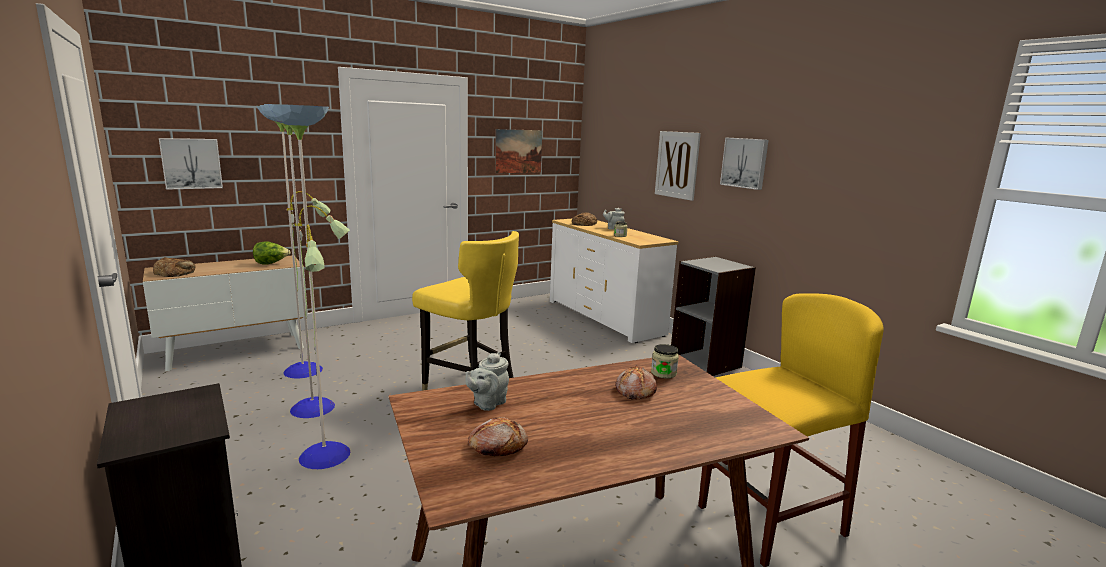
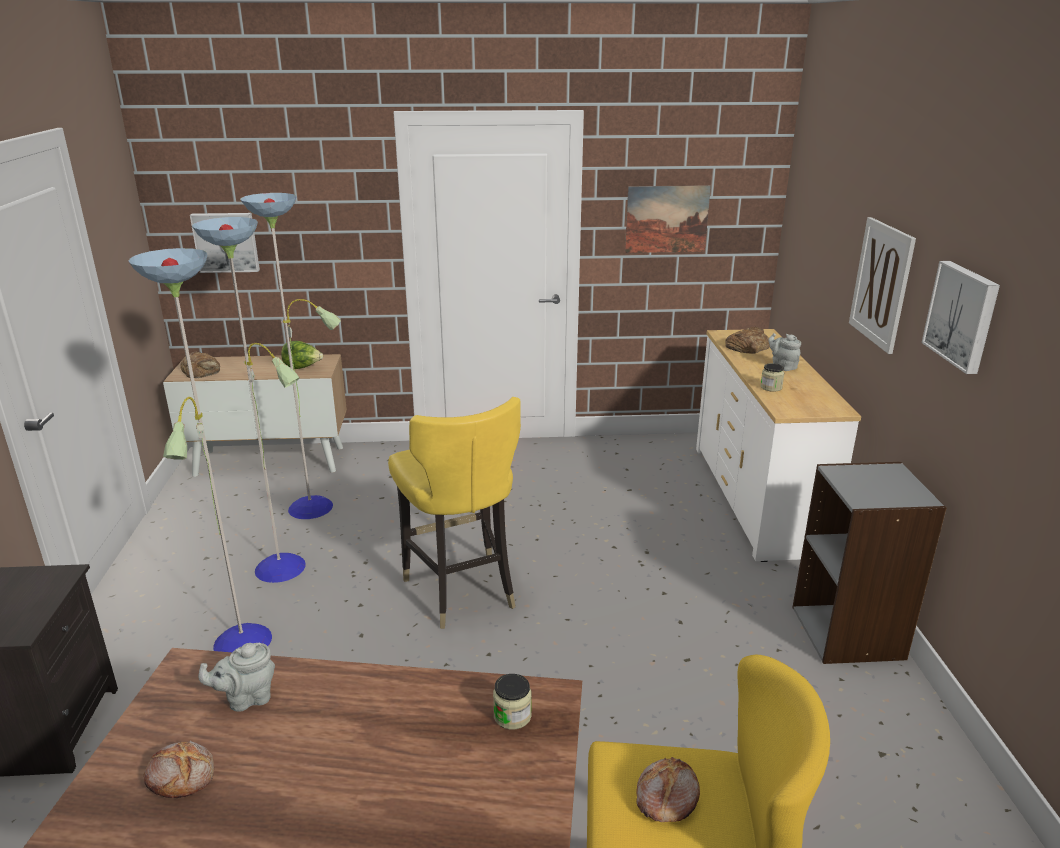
camera: 30 degrees right, 10 degrees up
bread [615,365,657,399] -> bread moved to [636,757,700,822]

